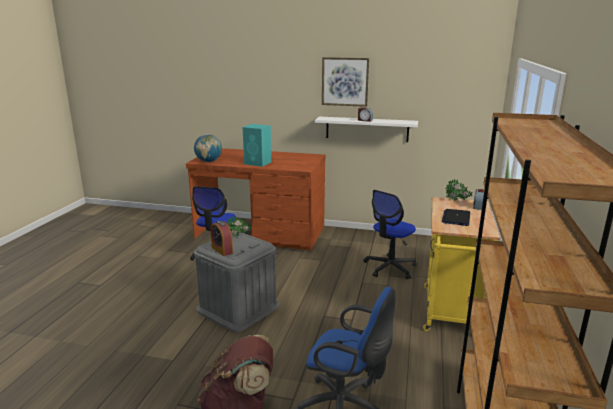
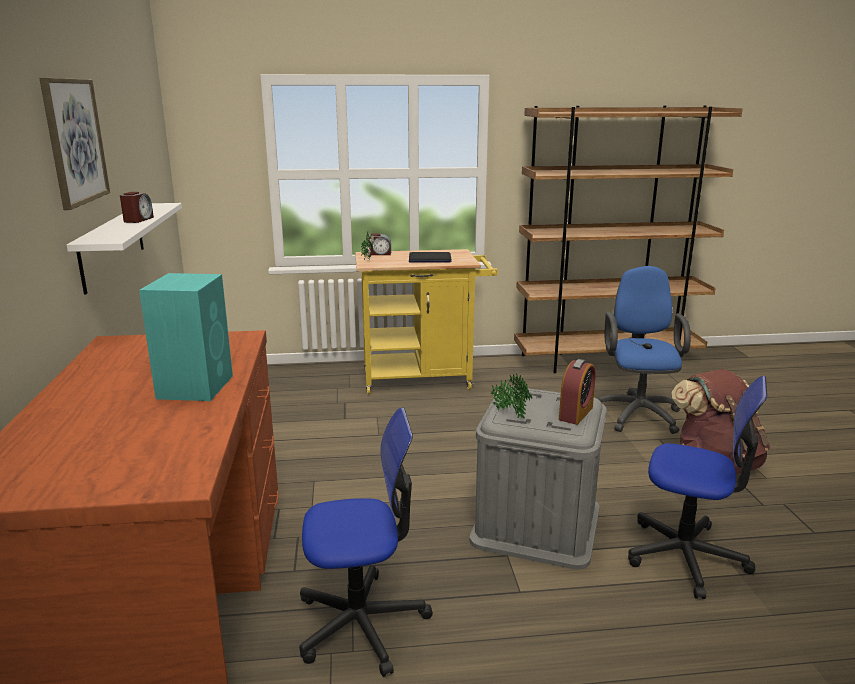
camera: 110 degrees left, 0 degrees up
globe [194,134,222,162] -> none
office chair [363,190,417,279] -> office chair moved to [628,376,767,599]

